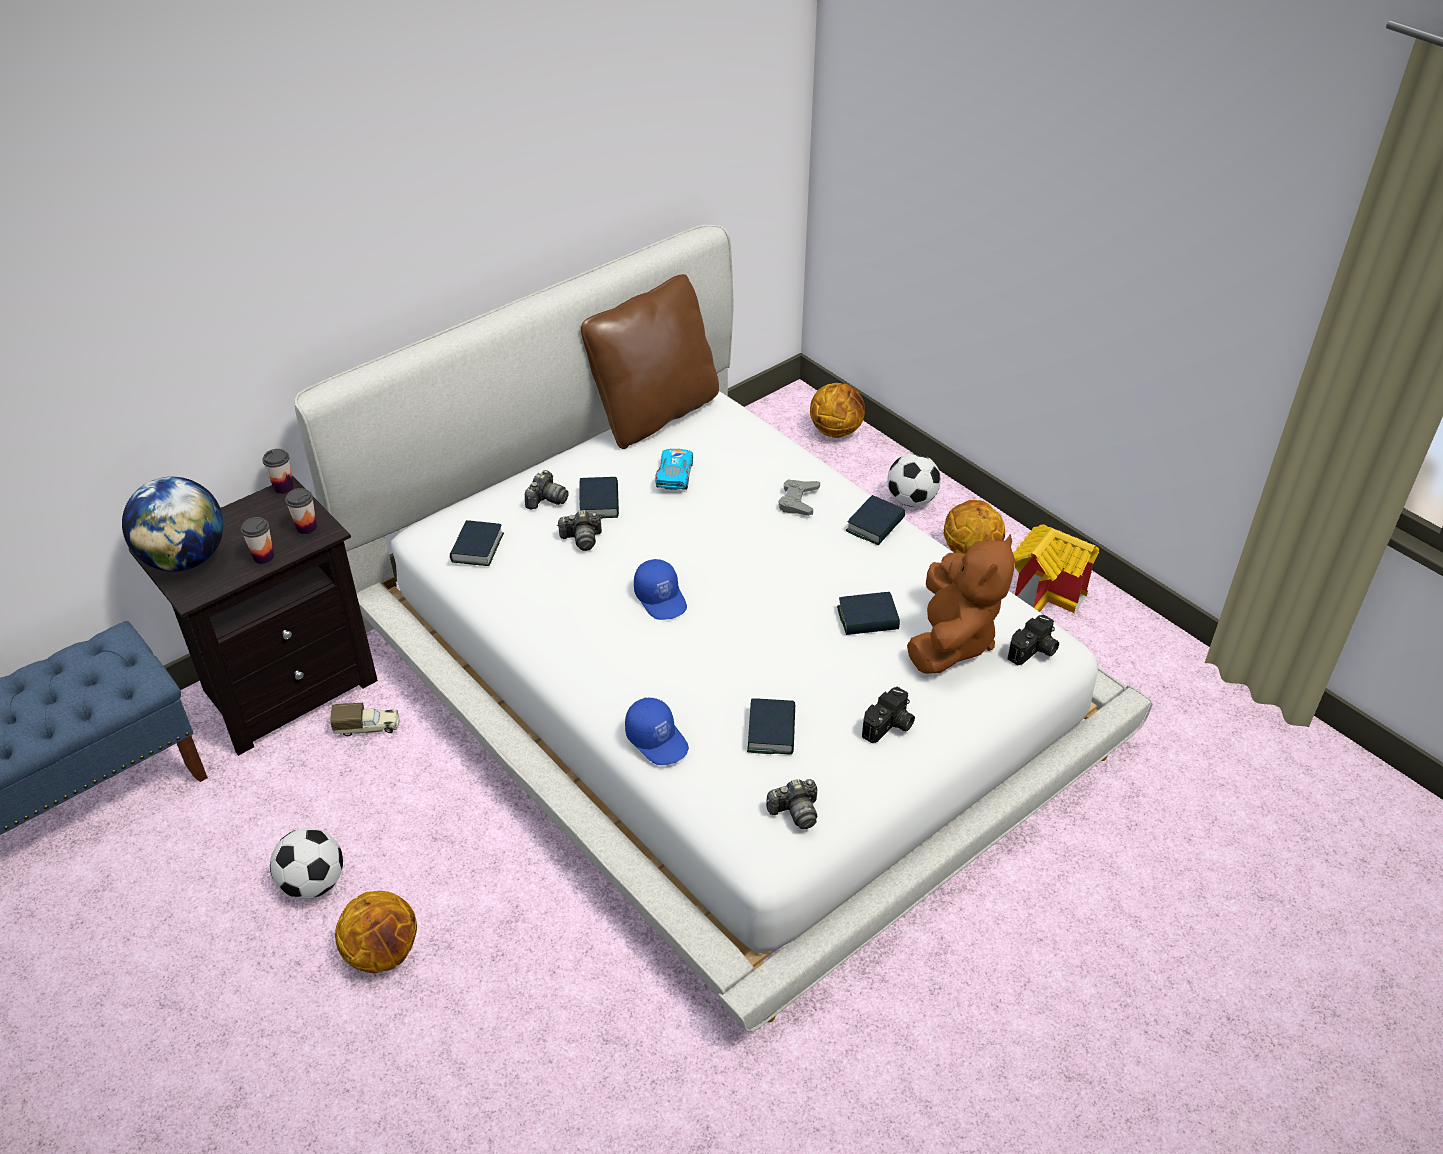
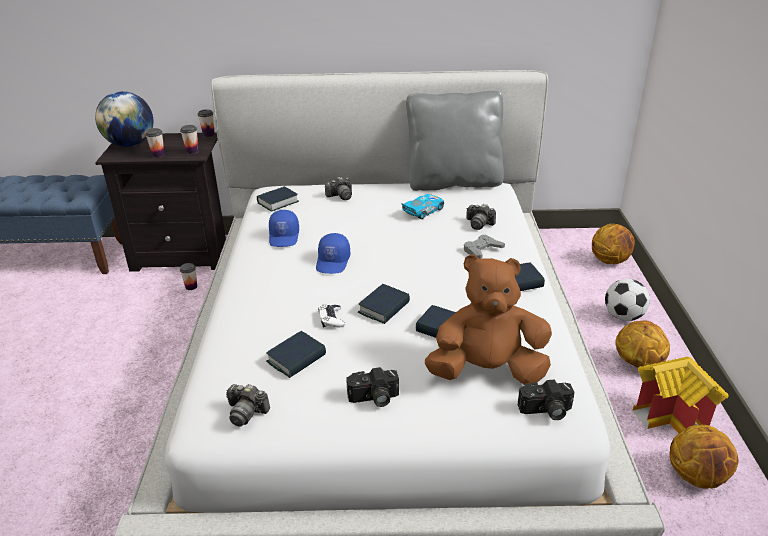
camera: 40 degrees right, 10 degrees down
football [270,828,343,899] -> none
toy truck [330,703,400,736] -> cup [180,263,197,290]
basketball [335,891,417,973] -> basketball moved to [670,425,739,489]
camera [557,510,602,551] -> camera moved to [466,204,496,230]
book [580,477,619,519] -> book moved to [358,284,410,324]
brown pillow [581,274,719,449] -> grey pillow [406,91,504,191]
blue cap [625,698,689,765] -> blue cap moved to [269,210,299,247]
brown plush toy [907,534,1015,674] -> brown plush toy turned 150 degrees counterclockwise [425,254,552,385]
none -> white game controller [318,304,345,328]

